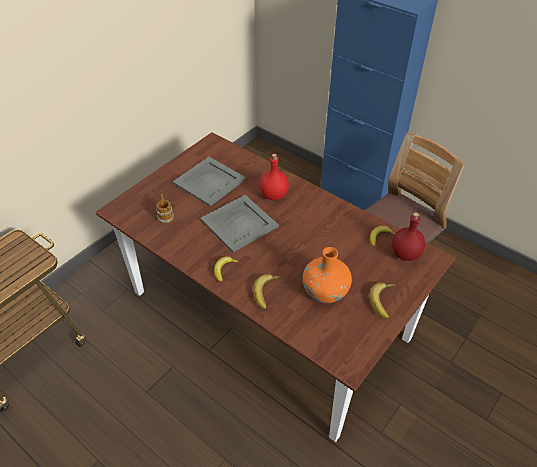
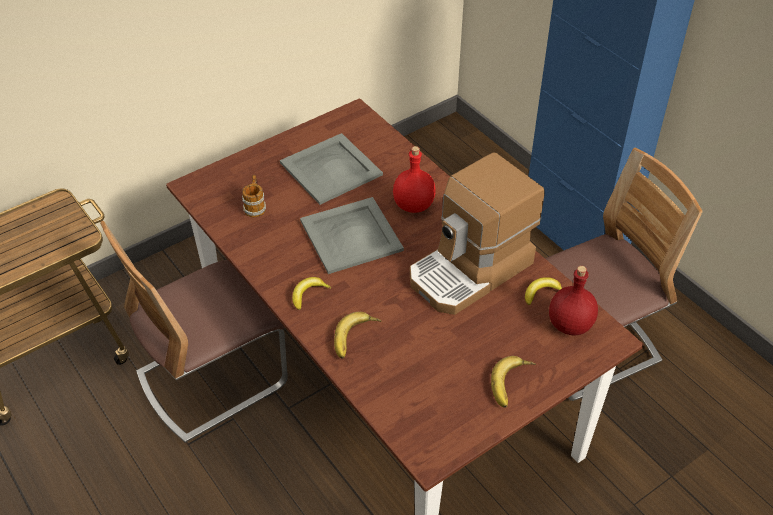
camera: 15 degrees right, 0 degrees up
orange vase [303,247,352,303] -> none
none -> chair [100,221,288,443]
none -> coffee machine [410,152,545,315]

